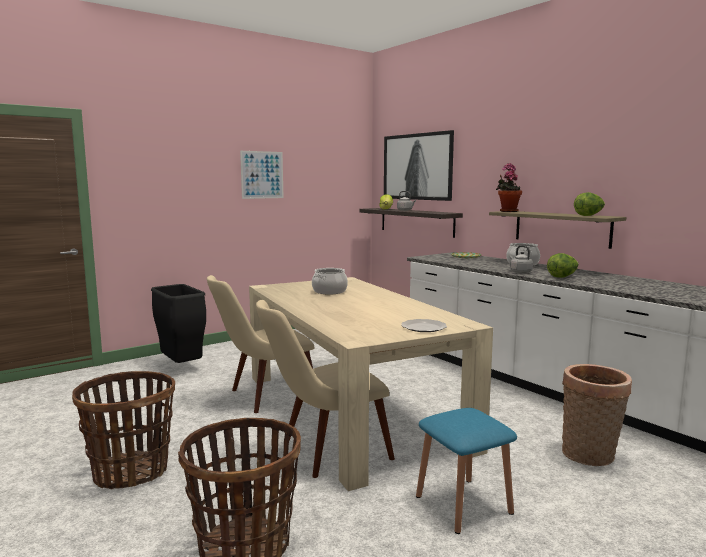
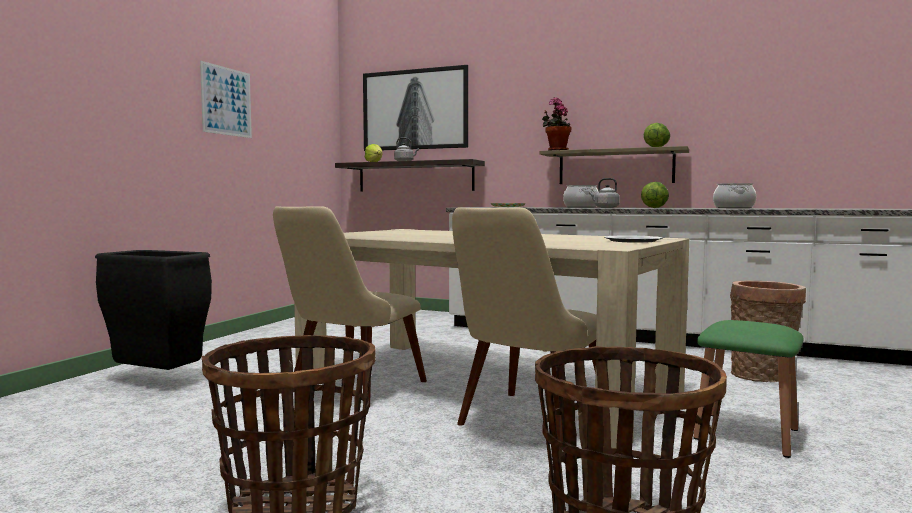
camera: 30 degrees left, 5 degrees down
cooking pot [312,268,348,294] -> cooking pot moved to [713,183,756,208]
blue stool [416,408,517,534] -> green stool [693,320,804,458]

